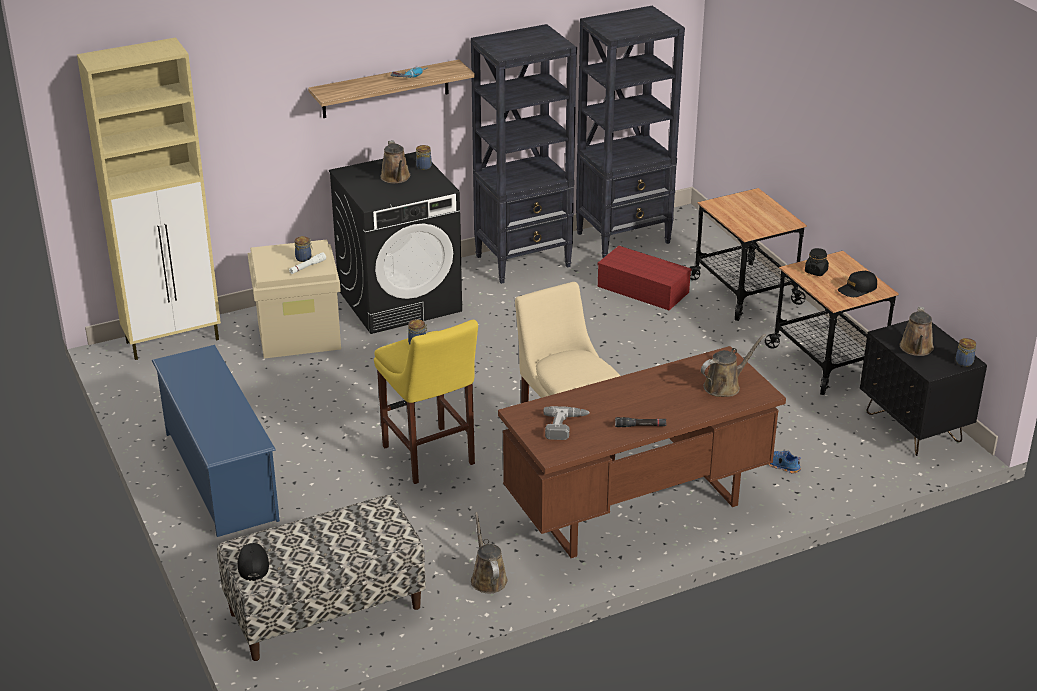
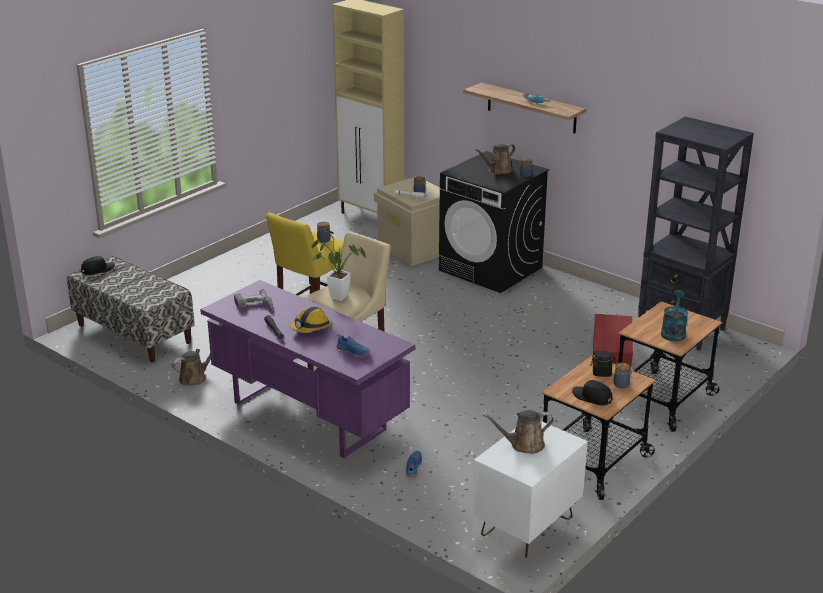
camera: 65 degrees right, 5 degrees down
blue shoe rack [152,345,280,537] -> none
black bookcase [471,24,577,284] -> none
brown desk [498,346,786,558] -> purple desk [200,280,415,458]
brown watering can [701,334,766,397] -> blue shoe [336,334,370,357]
black nightstand [860,320,987,456] -> white nightstand [472,421,588,558]
jar [956,338,976,367] -> jar moved to [614,363,633,388]
none -> hard hat [290,307,331,333]
none -> potted plant [310,229,366,301]
none -> turquoise watering can [661,290,688,341]

